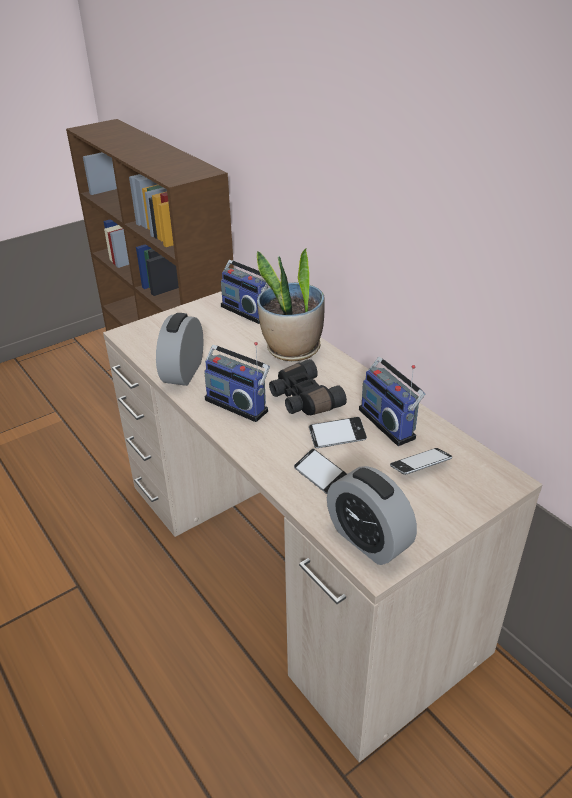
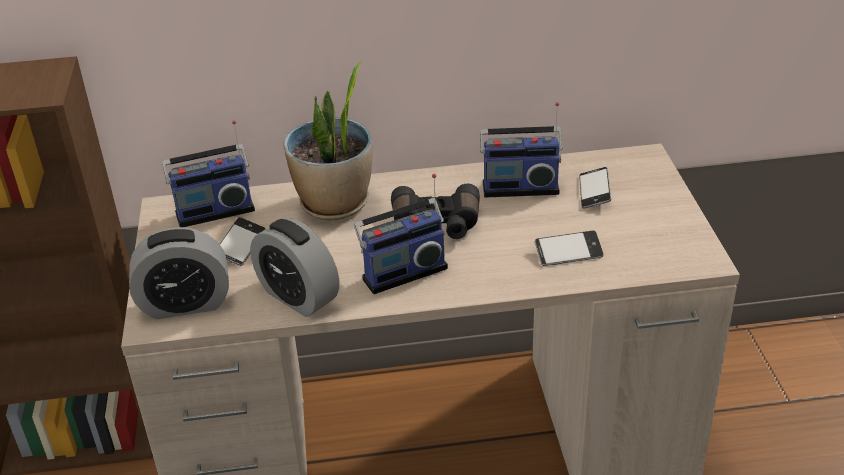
camera: 60 degrees left, 0 degrees up
phone [309,417,367,448] -> phone moved to [220,217,265,266]
alarm clock [327,466,417,565] -> alarm clock moved to [129,227,229,319]

